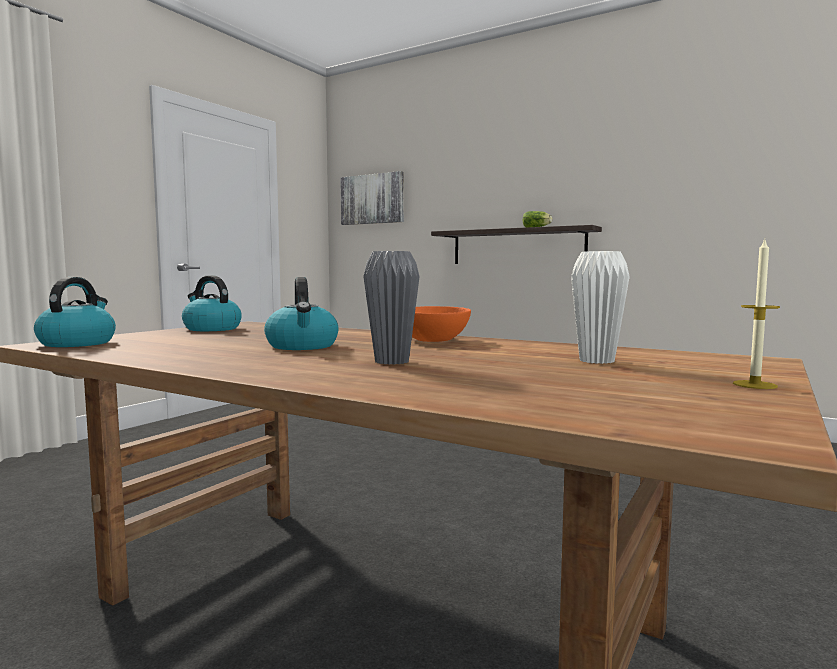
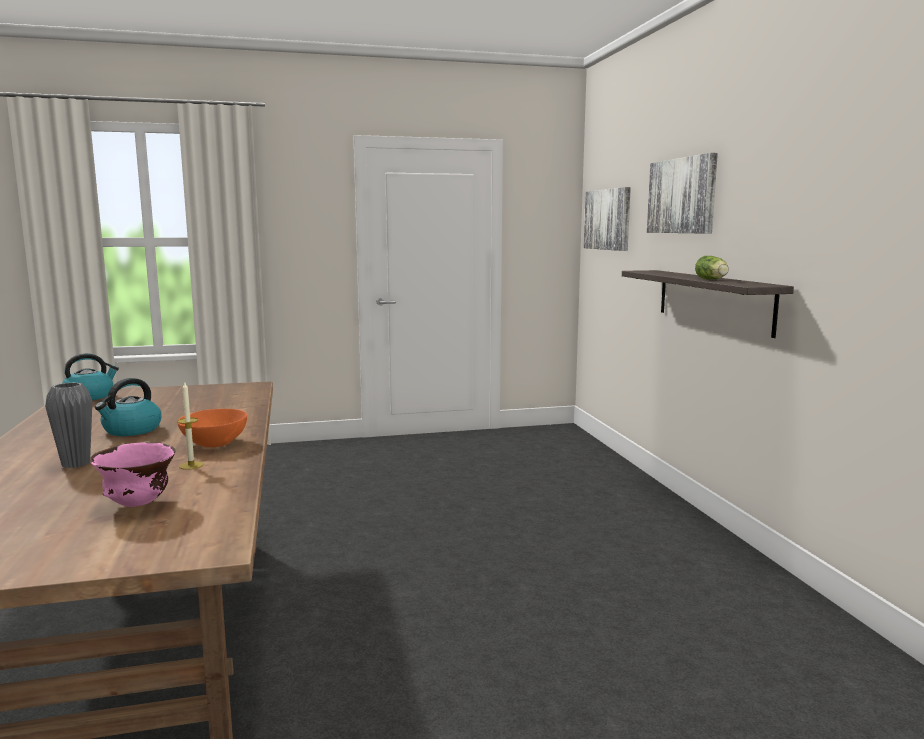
camera: 45 degrees right, 5 degrees up
kettle [182,275,242,331] -> none
white vase [571,251,630,364] -> pink bowl [90,442,175,507]
candle [733,240,780,389] -> candle moved to [177,381,204,470]
none -> picture [647,153,718,234]

